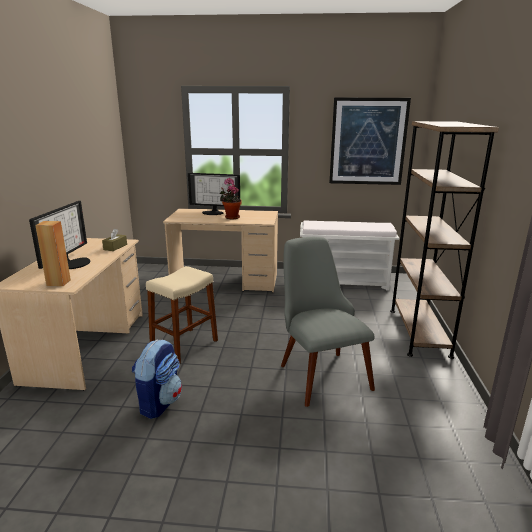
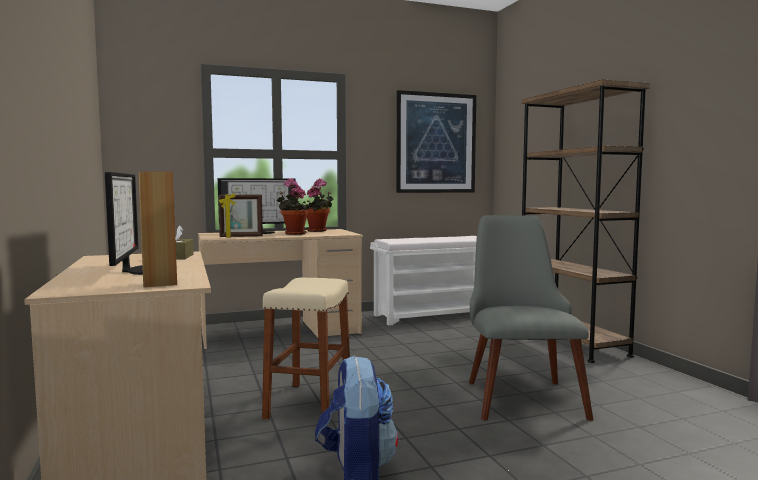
camera: 25 degrees left, 15 degrees down
grey chair [281,237,375,407] -> grey chair turned 45 degrees clockwise [469,215,593,421]
none -> picture frame [218,193,263,238]
none -> potted plant [306,178,334,232]

